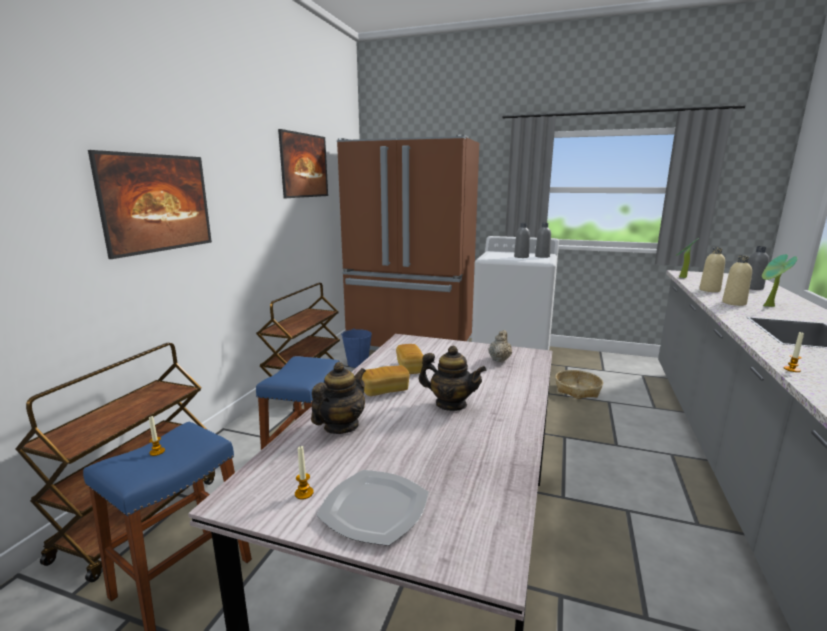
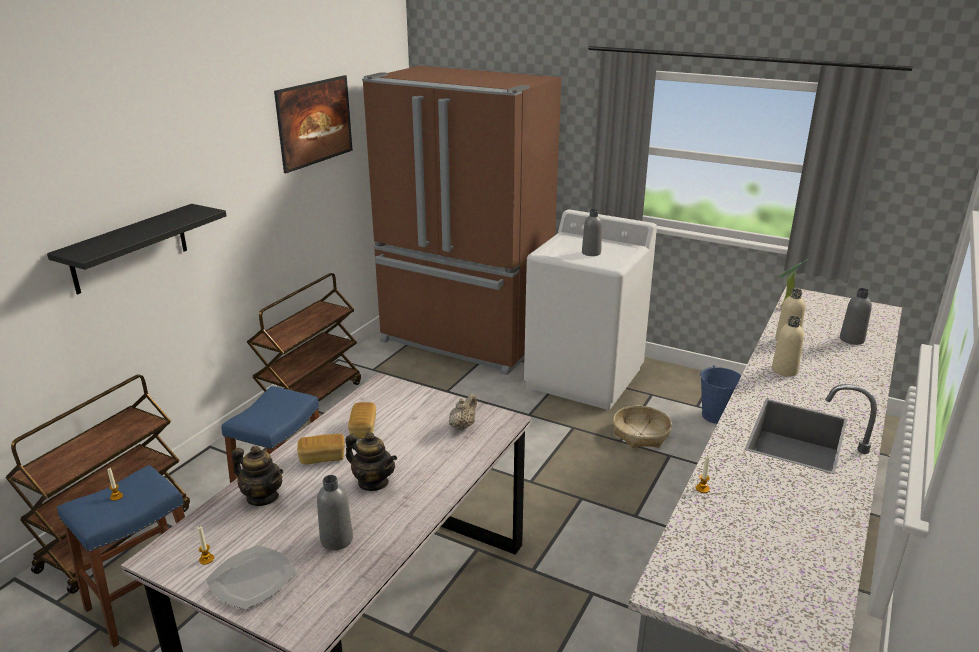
camera: 10 degrees right, 10 degrees up
picture [88,150,212,259] -> black shelf [47,204,227,295]
teapot [311,362,366,434] -> teapot turned 75 degrees clockwise [232,446,283,506]
blue bucket [341,328,372,368] -> blue bucket moved to [700,365,742,424]
grey bottle [535,223,551,258] -> grey bottle moved to [317,475,353,550]
potted plant [762,254,797,307] -> none

